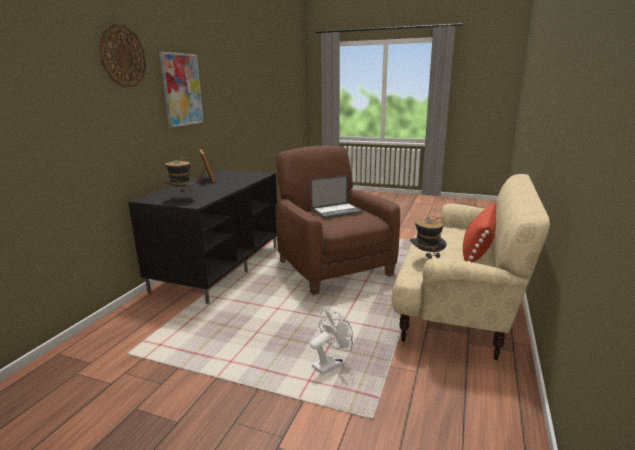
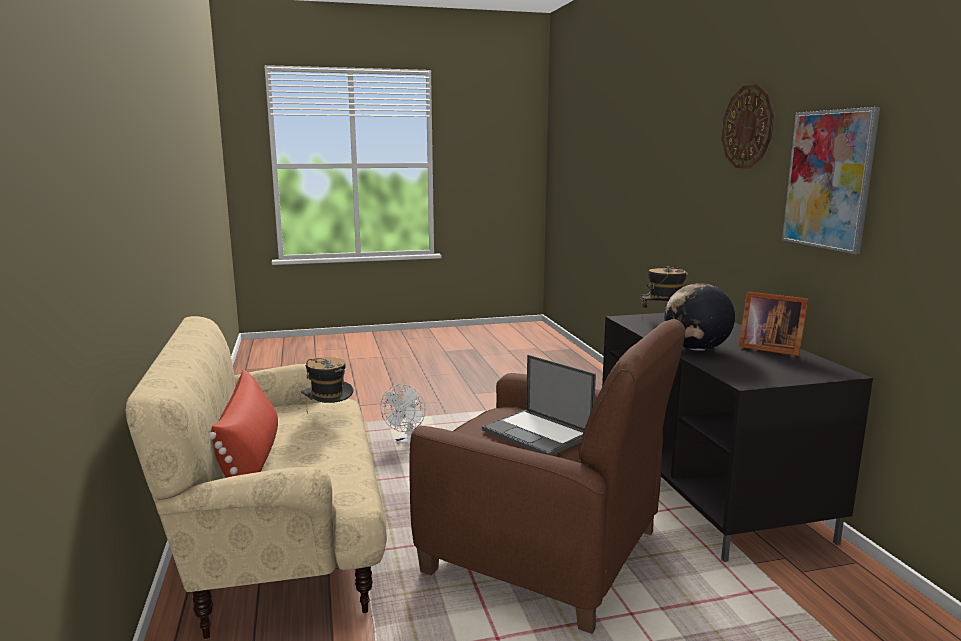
camera: 145 degrees right, 5 degrees down
laptop [310,175,363,219] -> laptop turned 75 degrees counterclockwise [482,355,596,456]
none -> globe [664,283,735,351]

